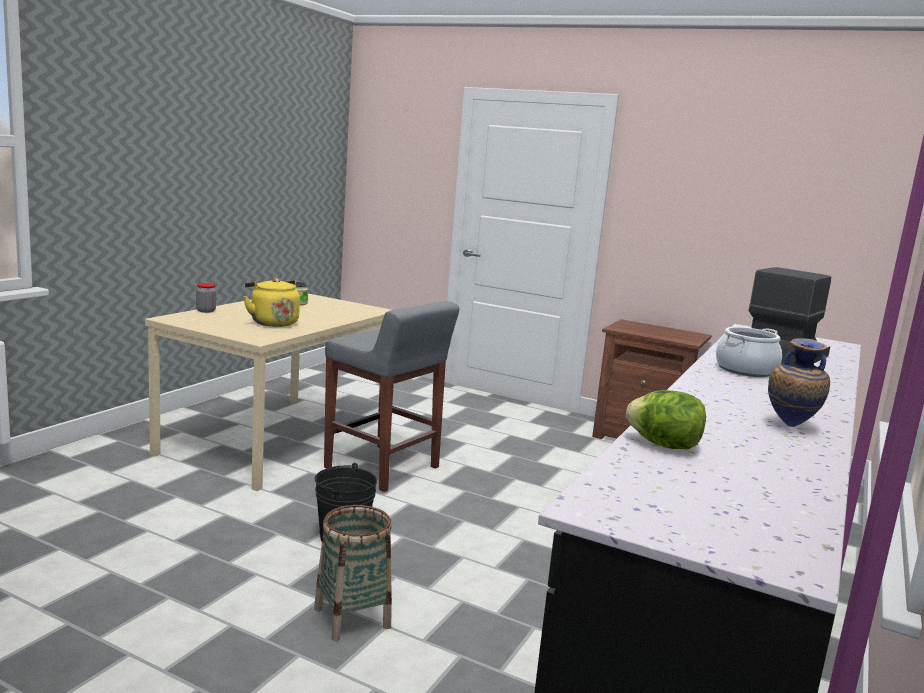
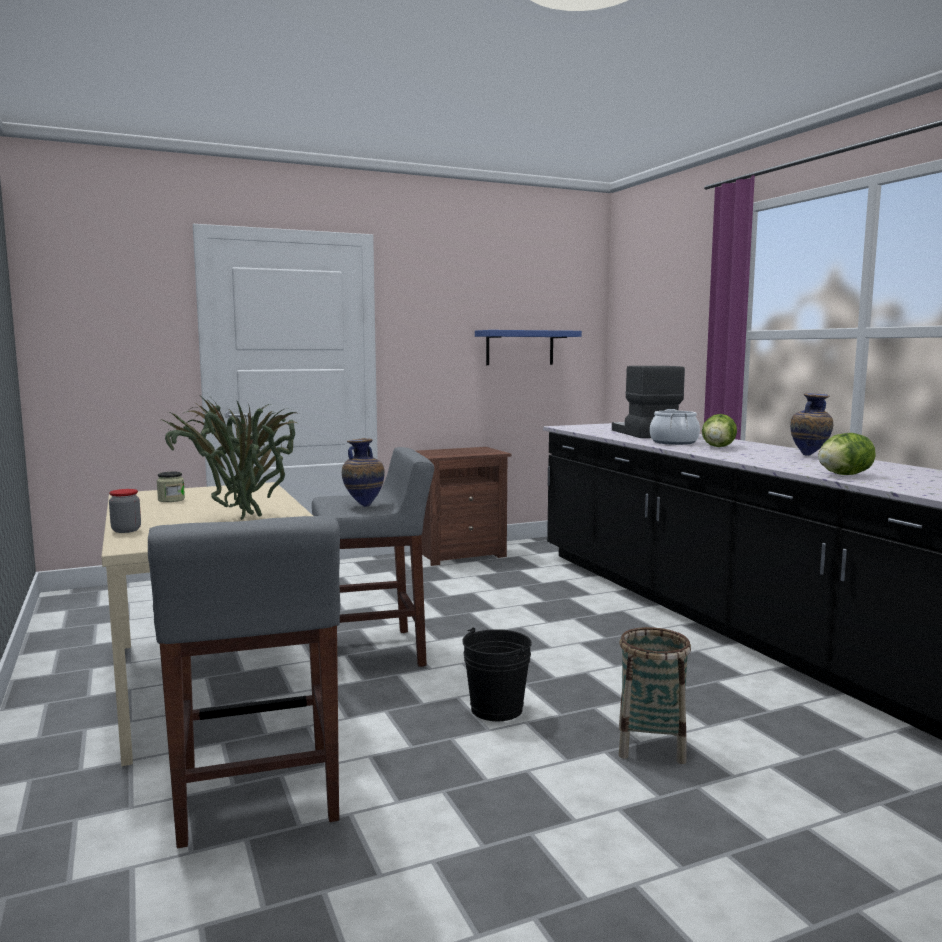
camera: 50 degrees left, 5 degrees down
yellow kettle [243,278,300,327] -> potted plant [161,397,299,520]
none -> grey stool [148,516,340,848]
none -> vase [342,438,385,507]
none -> blue shelf [475,330,582,365]
none -> lettuce [702,414,737,447]

